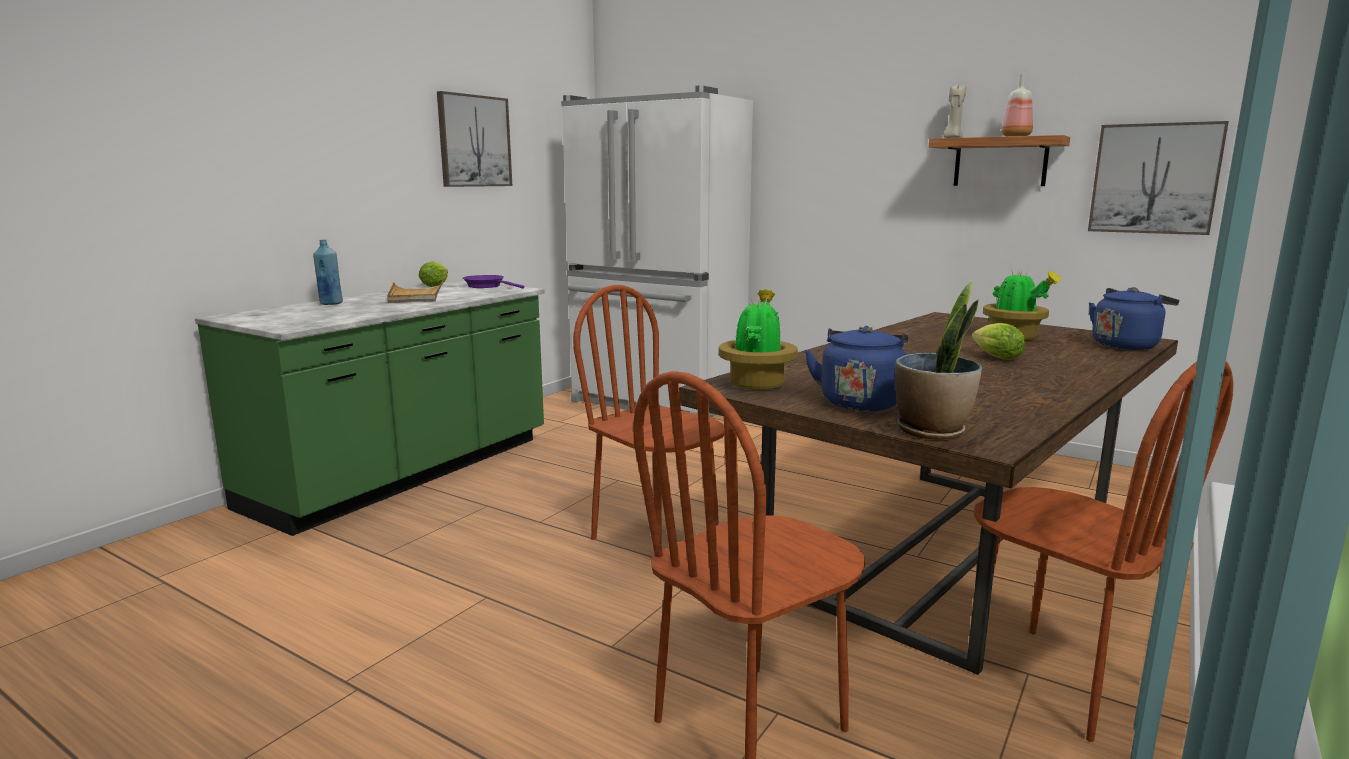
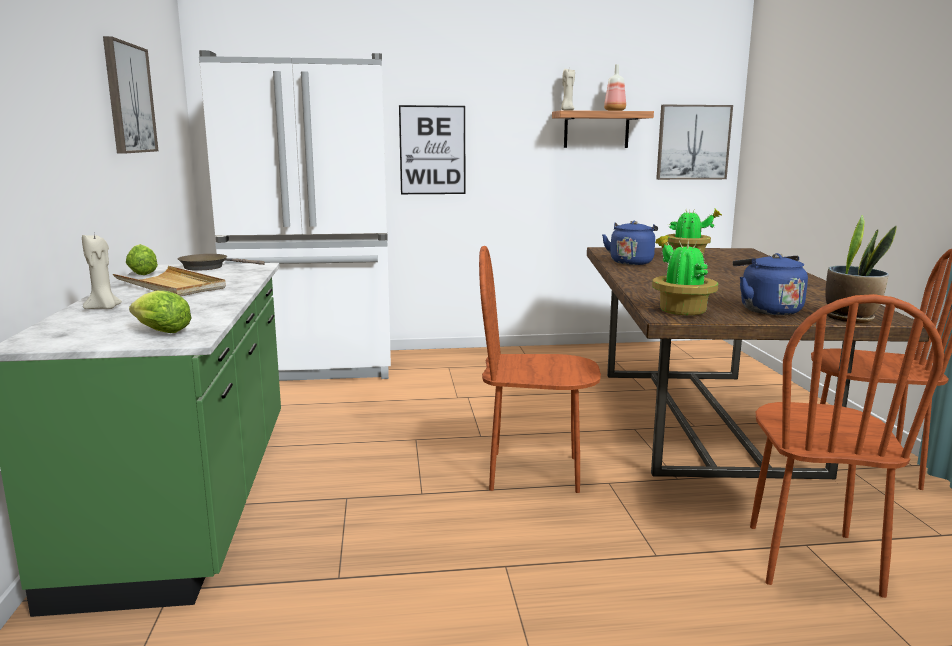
camera: 40 degrees left, 0 degrees up
blue bottle [313,240,343,305] -> beige candle [82,234,122,309]
purple frying pan [463,275,525,289] -> brown frying pan [177,254,265,271]
lettuce [972,323,1025,360] -> lettuce moved to [129,290,191,333]
blue kettle [1089,287,1179,350] -> blue kettle moved to [602,221,658,265]
none -> picture [399,105,465,194]

